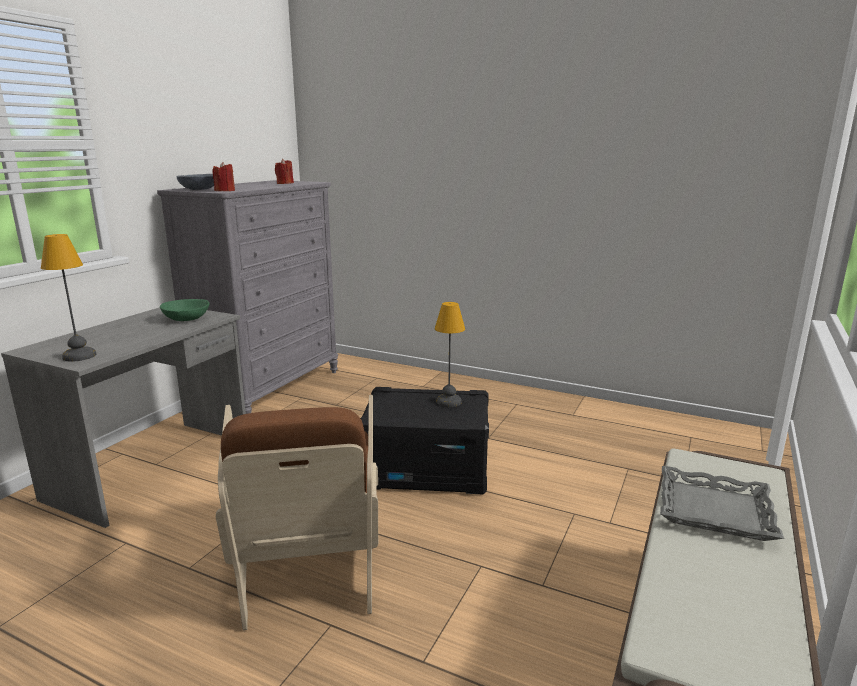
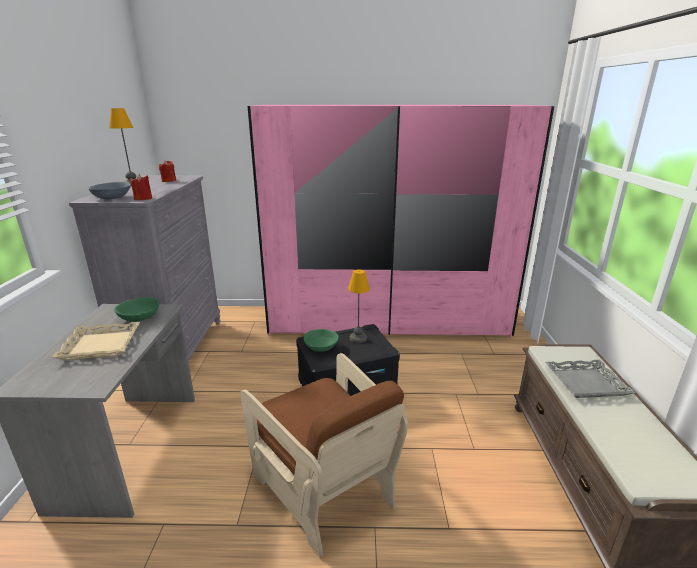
camera: 25 degrees left, 5 degrees up
table lamp [41,234,96,362] -> table lamp moved to [109,108,137,186]
none -> beige tray [51,322,140,360]
none -> pink wardrobe [248,105,554,337]
none -> green bowl [304,329,339,352]

